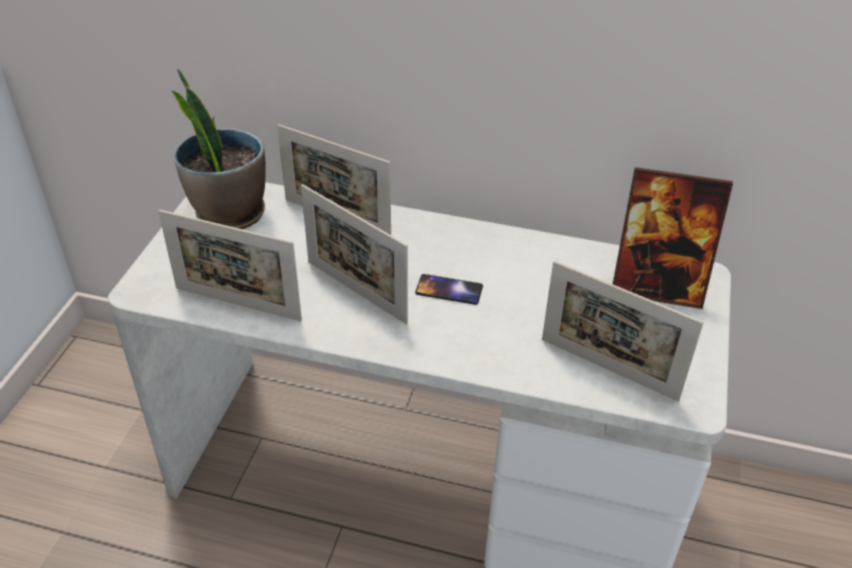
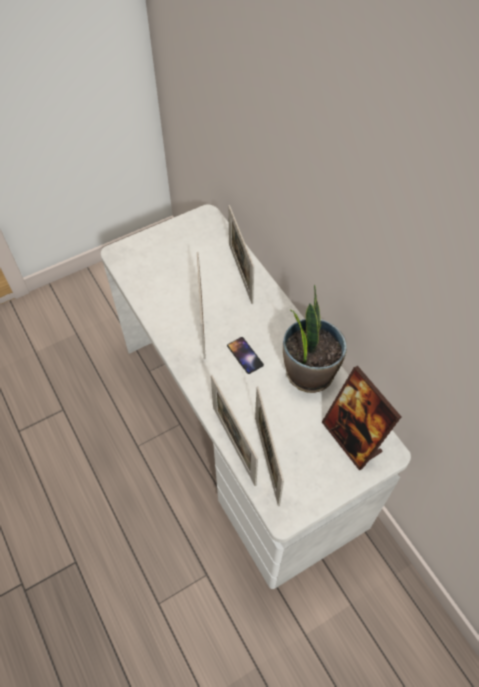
camera: 45 degrees right, 15 degrees up
picture frame [158,209,302,321] -> picture frame moved to [211,375,258,486]
potted plant [171,69,266,229] -> potted plant moved to [283,285,347,393]

